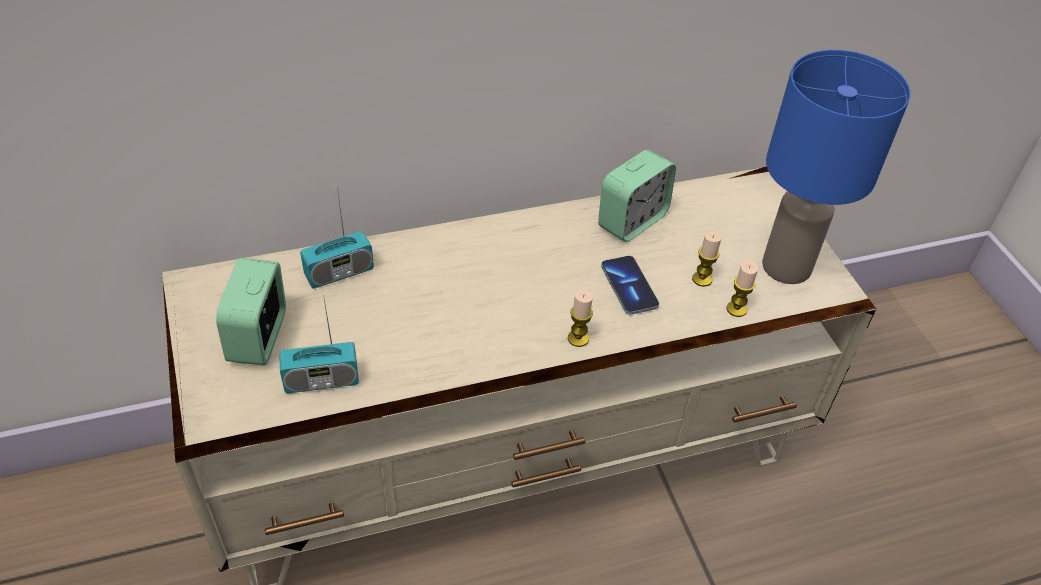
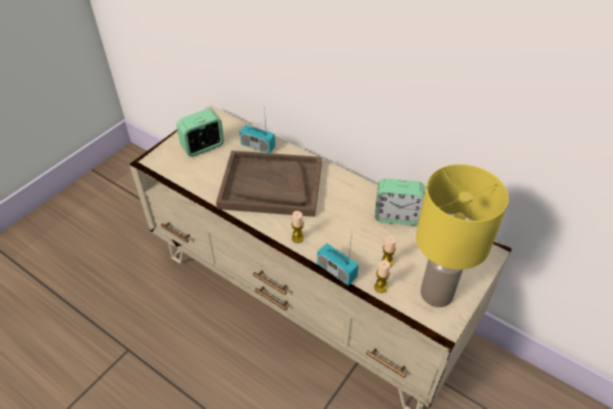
camera: 55 degrees right, 0 degrees up
radio [279,294,359,393] -> radio moved to [317,232,359,285]
phone [601,256,659,315] -> none
blue table lamp [762,50,911,284] -> yellow table lamp [416,164,509,307]
none -> brown tray [216,151,322,217]

